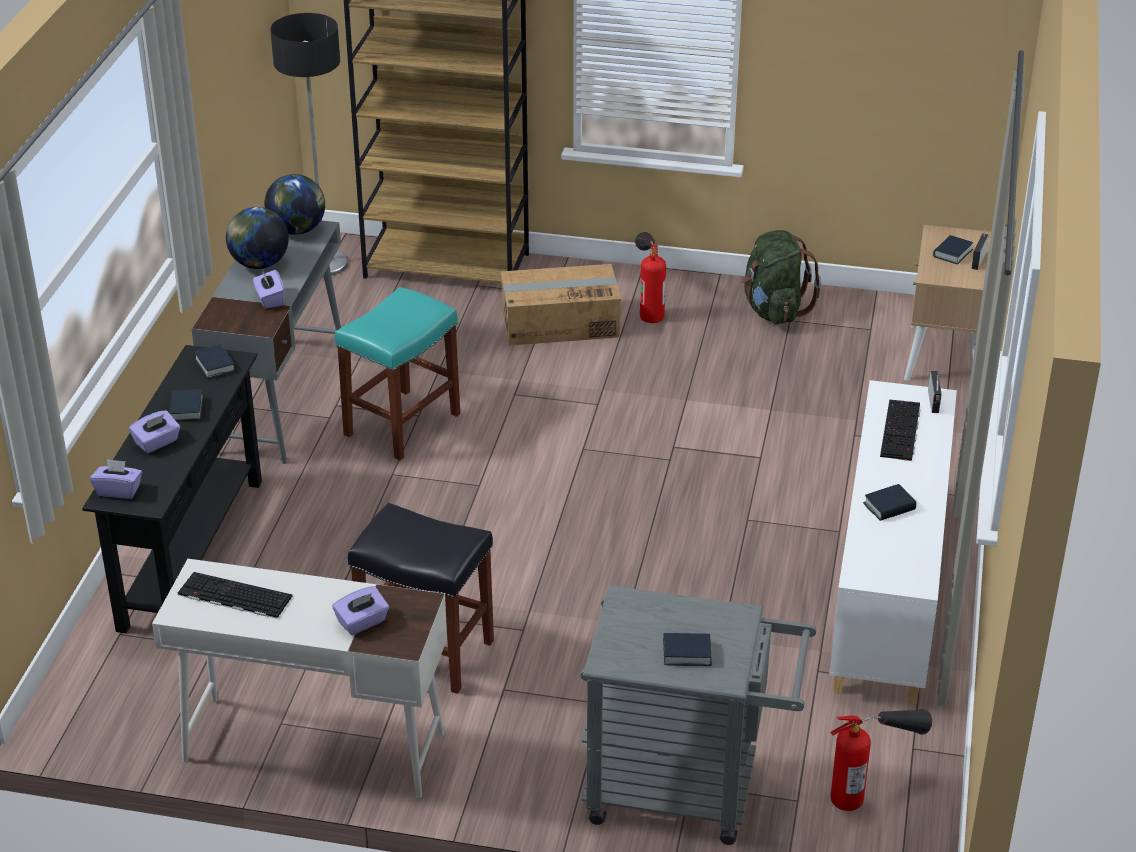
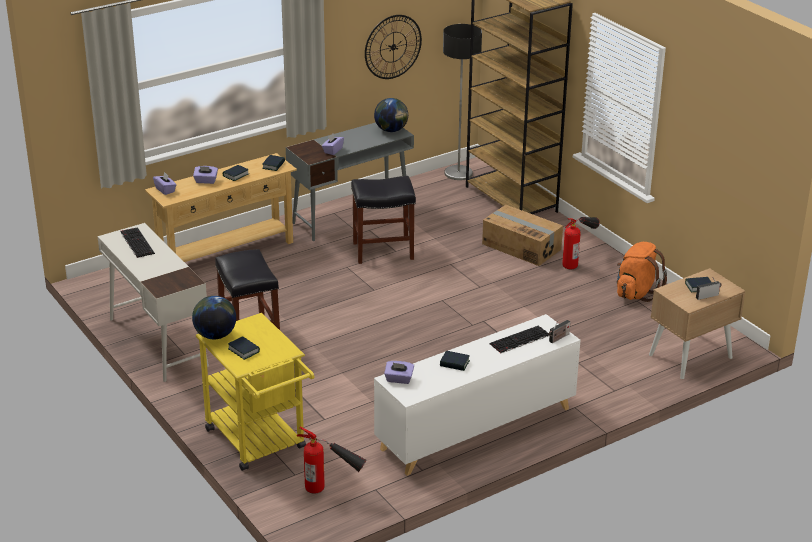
camera: 45 degrees right, 5 degrees down
black console table [82,345,262,633] -> beige console table [145,153,297,262]
globe [226,207,289,269] -> globe moved to [192,296,236,339]
purple tissue box [332,586,389,635] -> purple tissue box moved to [384,361,414,384]
turquoise stool [335,287,460,460] -> black stool [351,176,416,264]
grey cart [580,586,816,845] -> yellow cart [196,313,314,471]
green backpack [742,230,821,324] -> orange backpack [617,242,667,302]
none -> wall clock [365,15,422,79]

